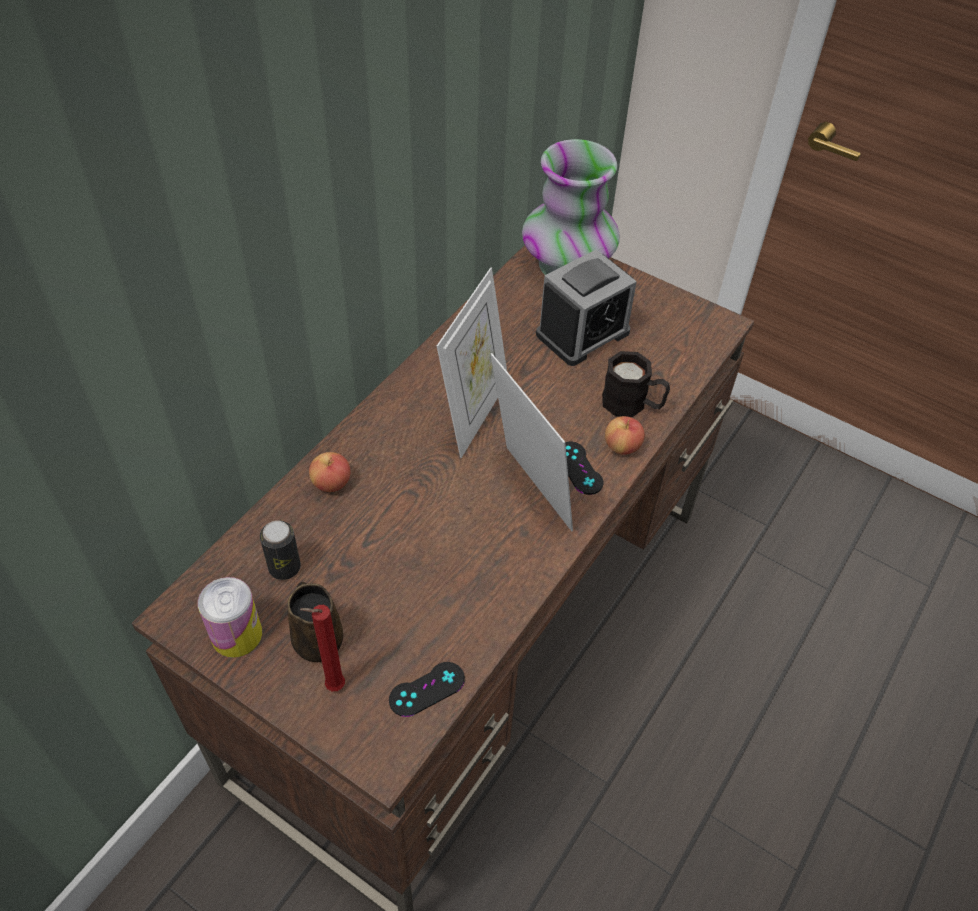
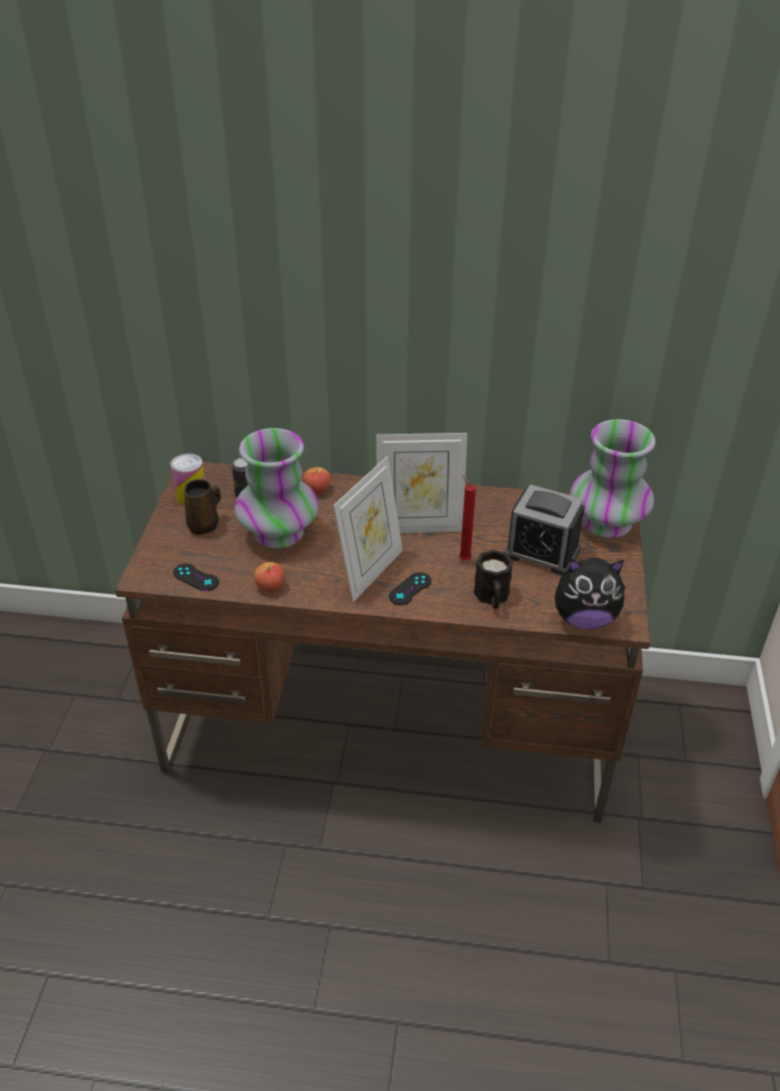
camera: 65 degrees right, 10 degrees down
red candle [300,605,345,691] -> red candle moved to [459,474,476,561]
apple [605,416,645,455] -> apple moved to [254,562,285,592]
none -> vase [234,428,319,548]
none -> plush toy [555,557,626,630]

